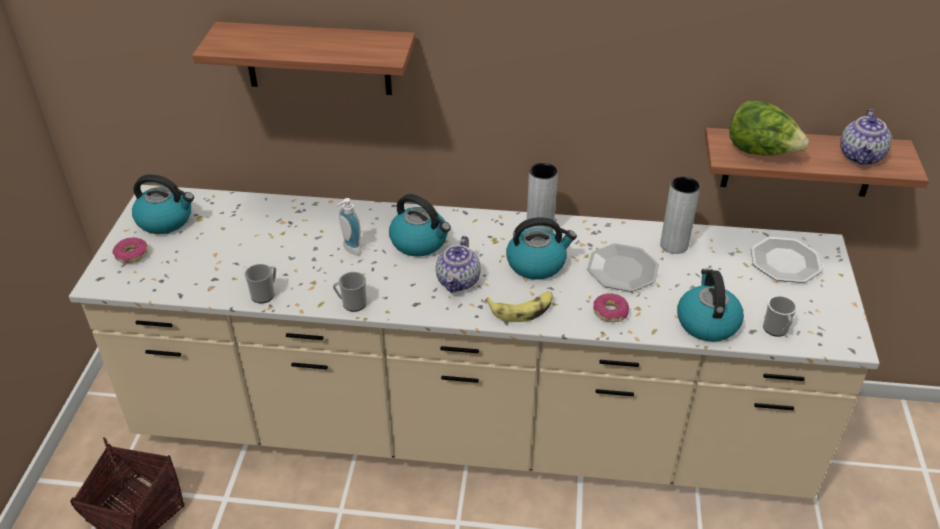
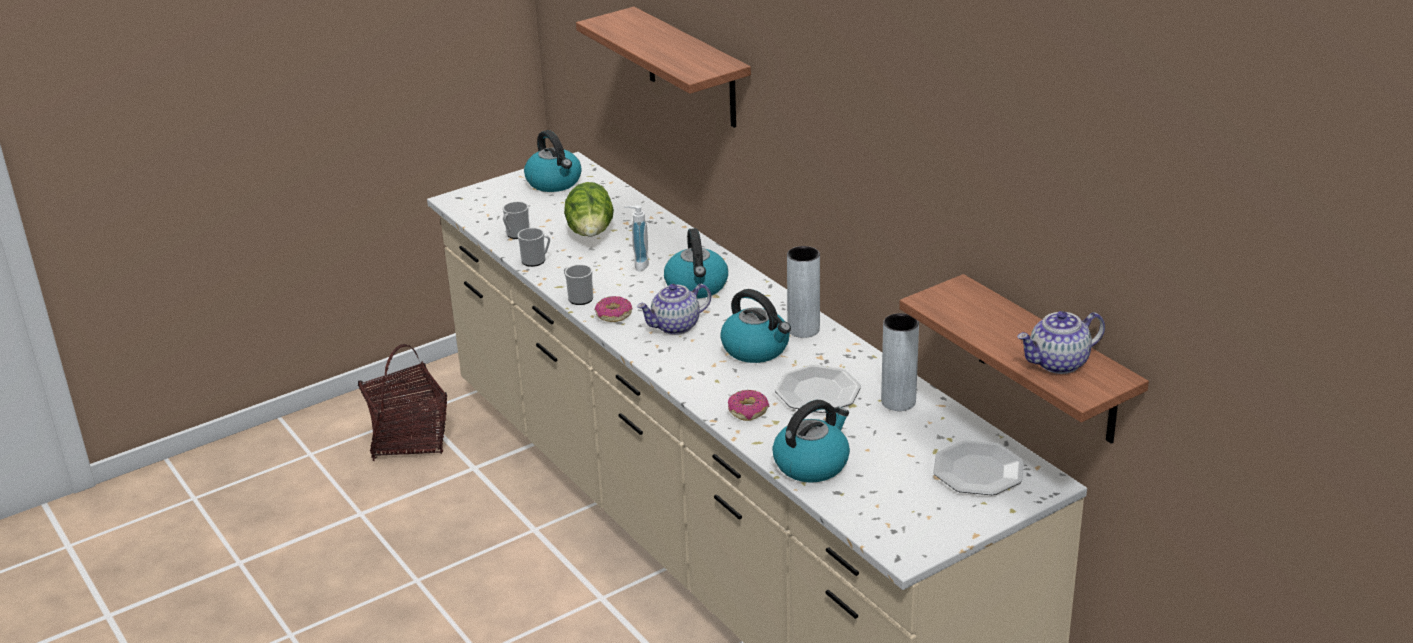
camera: 50 degrees right, 10 degrees down
donut [113,237,148,263] -> donut moved to [594,296,633,322]
banana [485,292,553,322] -> none
lettuce [729,100,809,156] -> lettuce moved to [564,182,614,237]
mug [763,296,797,337] -> mug moved to [503,202,530,239]

